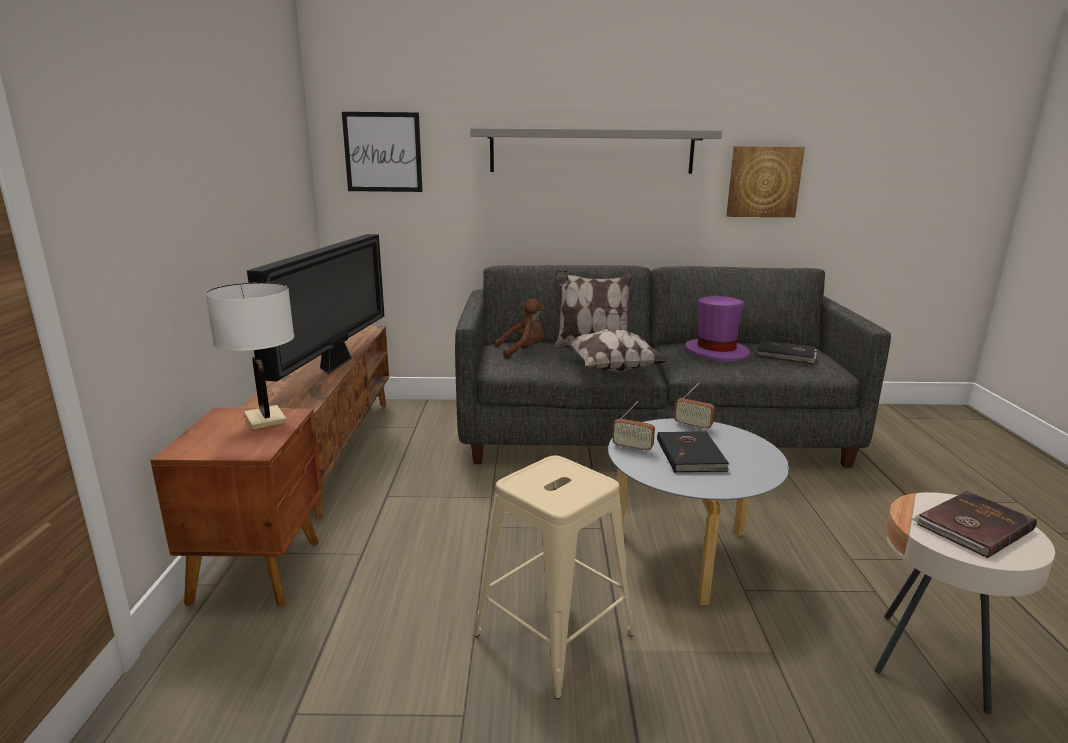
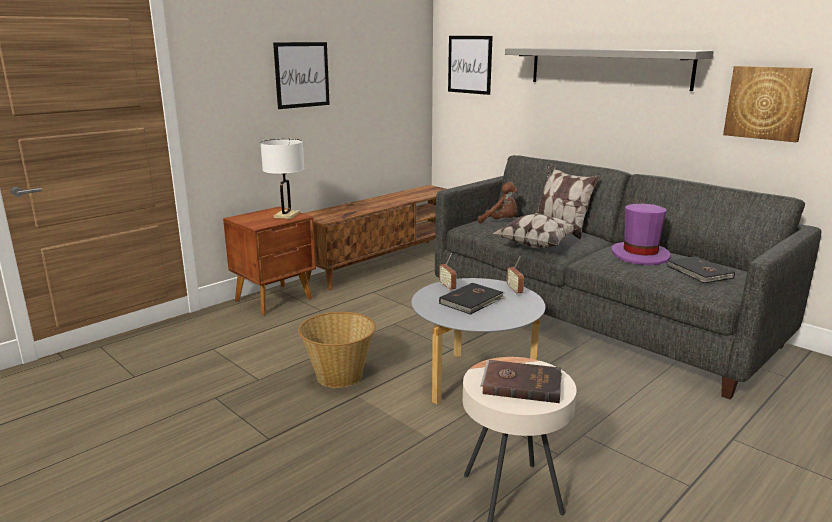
camera: 45 degrees right, 0 degrees up
television [247,234,384,382] -> none
beige stool [474,455,635,699] -> basket [298,312,376,388]
none -> picture [273,42,330,109]

